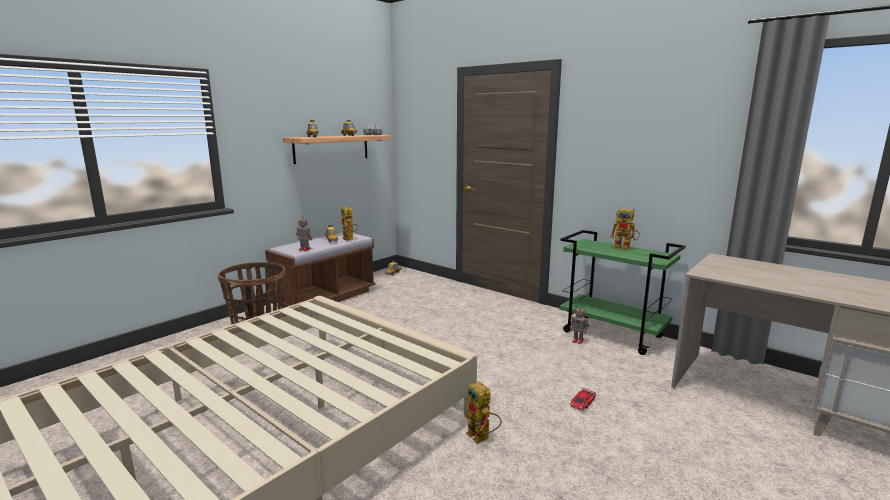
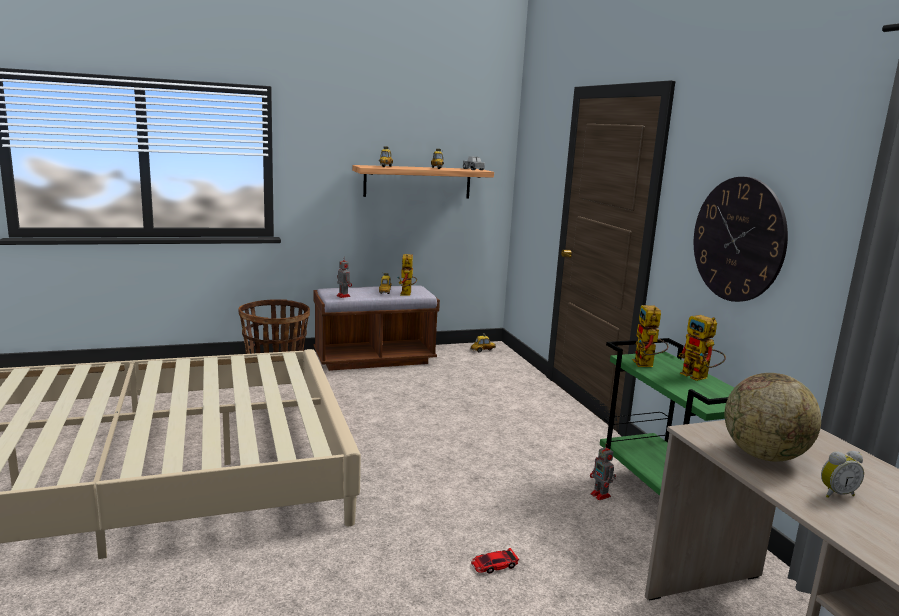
camera: 30 degrees right, 0 degrees up
toy robot [465,381,502,444] -> toy robot moved to [632,305,669,367]
none -> wall clock [694,177,788,302]
none -> globe [725,373,821,461]
none -> alarm clock [821,451,864,498]

